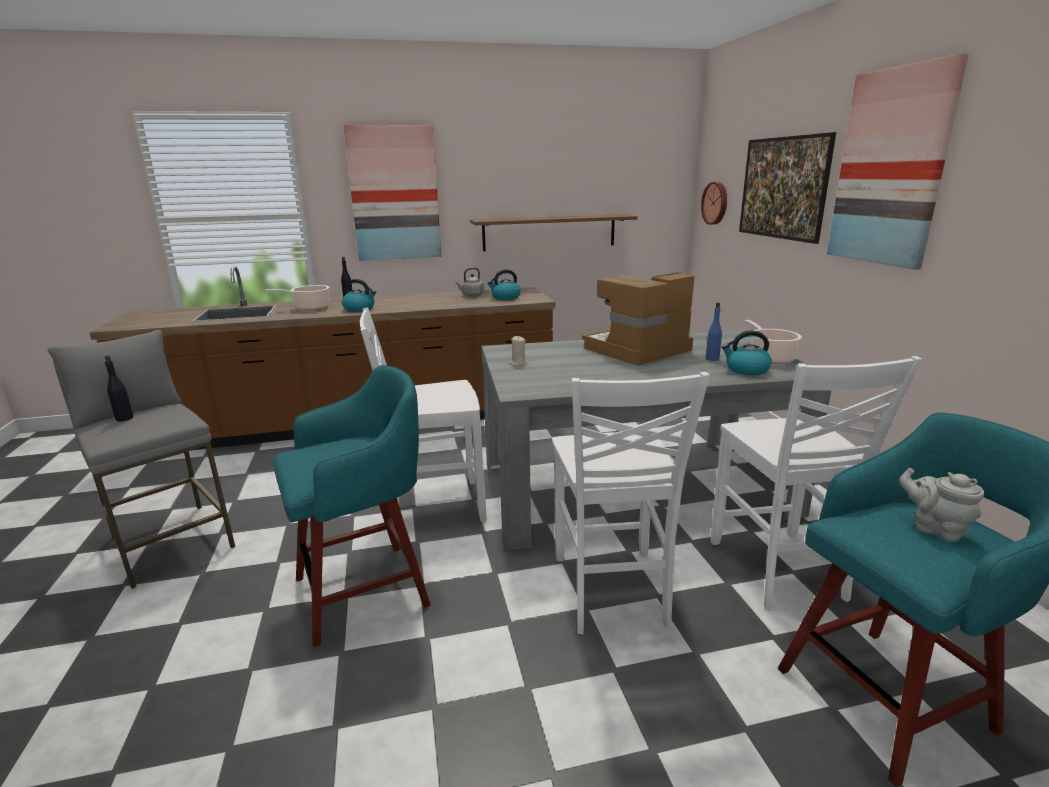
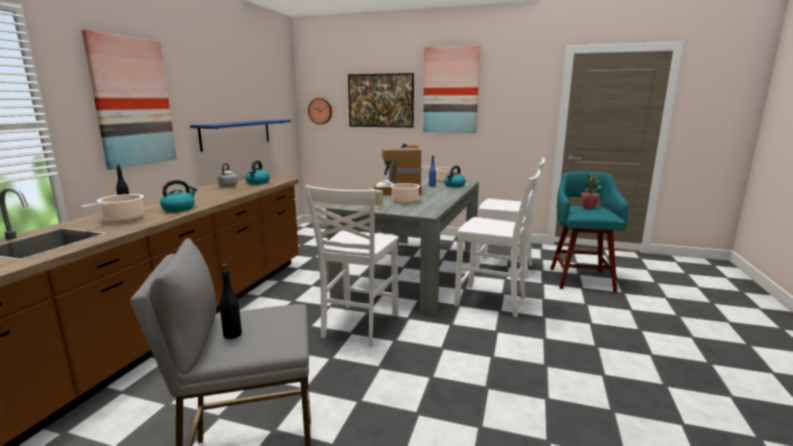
camera: 60 degrees left, 5 degrees down
turquoise stool [272,365,431,647] -> none
brown shelf [470,214,638,251] -> blue shelf [190,120,291,152]
grey teapot [900,468,984,542] -> potted plant [581,174,601,209]
none -> cooking pot [381,180,420,204]

